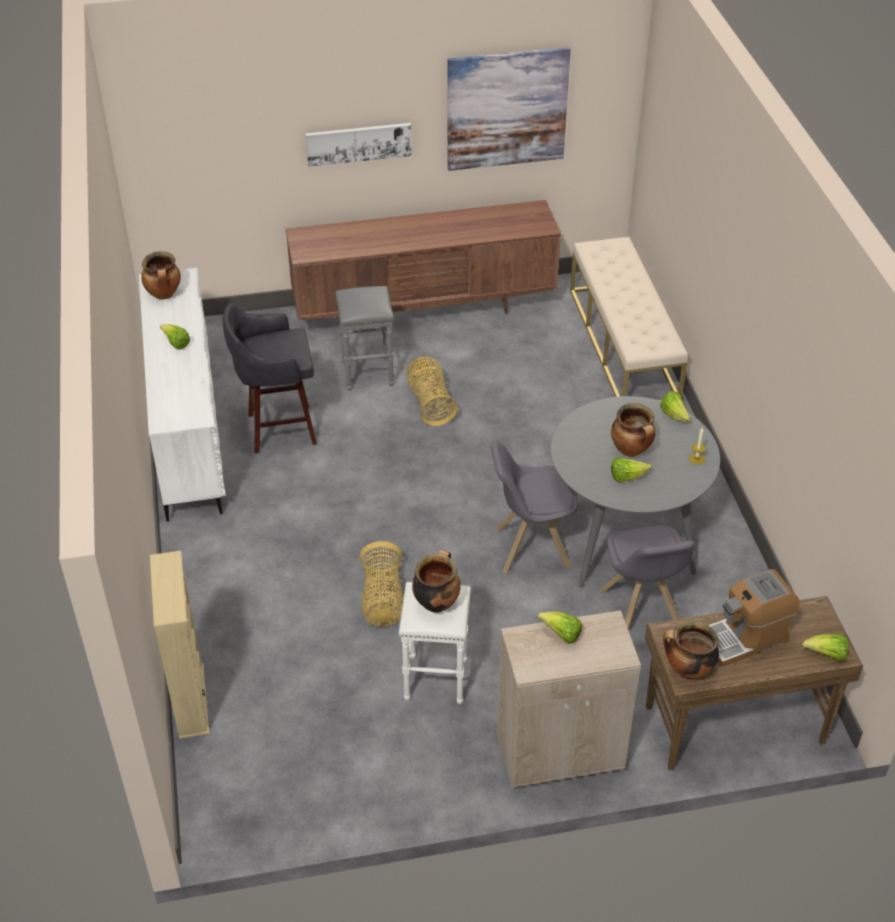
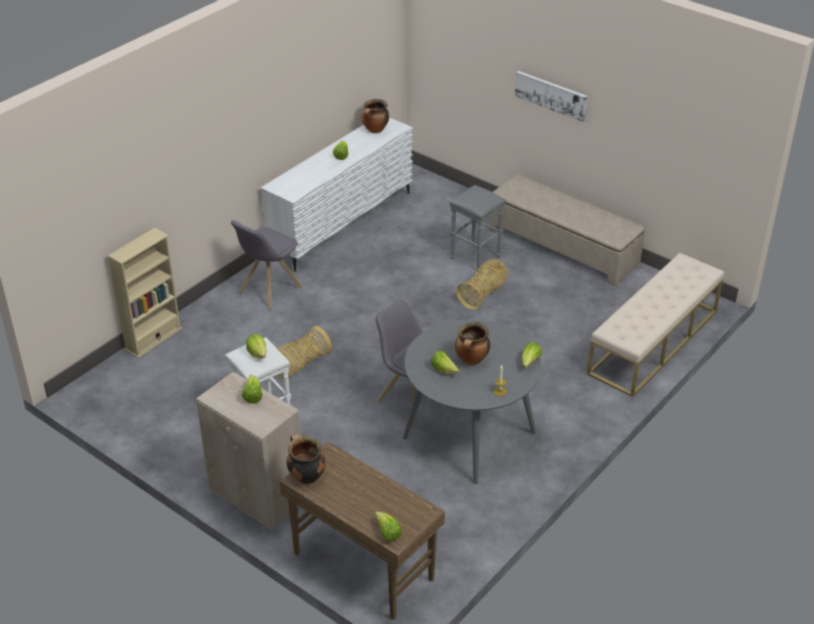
camera: 50 degrees right, 5 degrees down
grey stool [223,303,317,453] -> none
brown cabinet [286,200,561,334] -> beige bench [488,175,645,286]
cooking pot [412,549,461,612] -> lettuce [246,334,266,359]
picture [448,47,571,171] -> none
grey chair [599,525,695,631] -> grey chair moved to [231,220,302,309]
coffee machine [708,569,799,667] -> none

